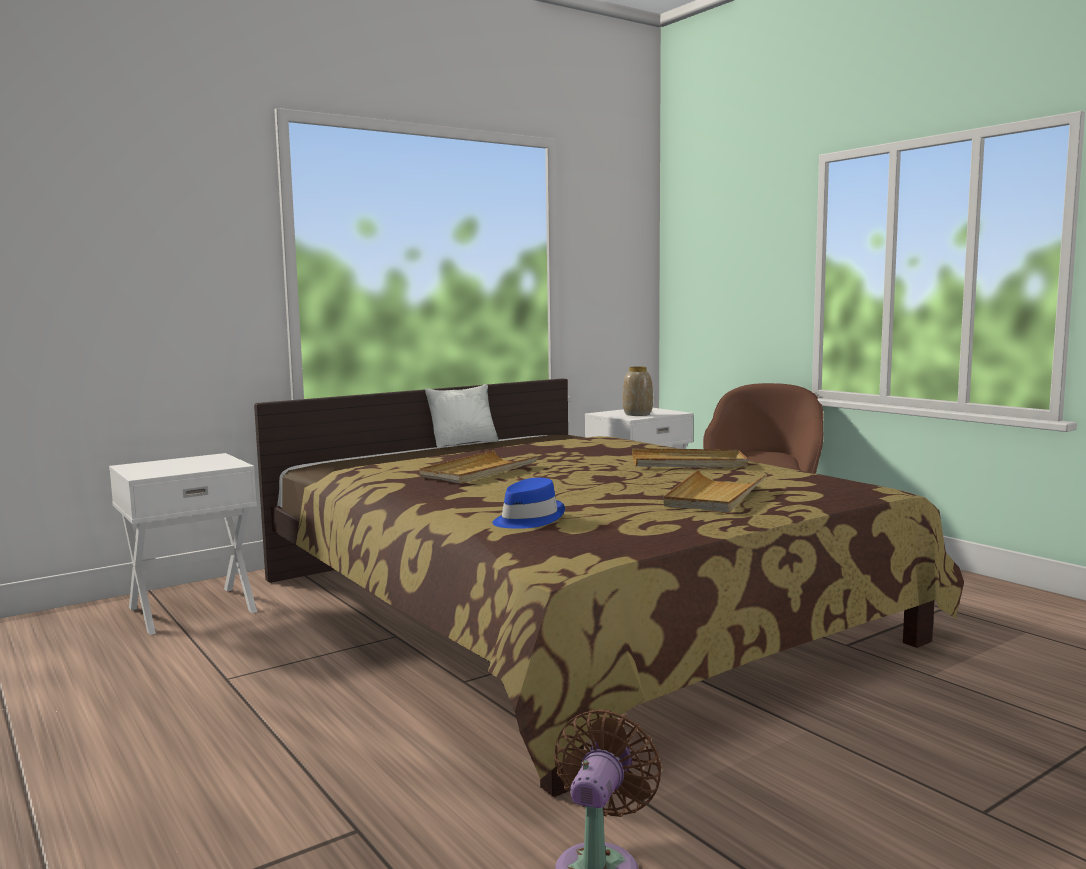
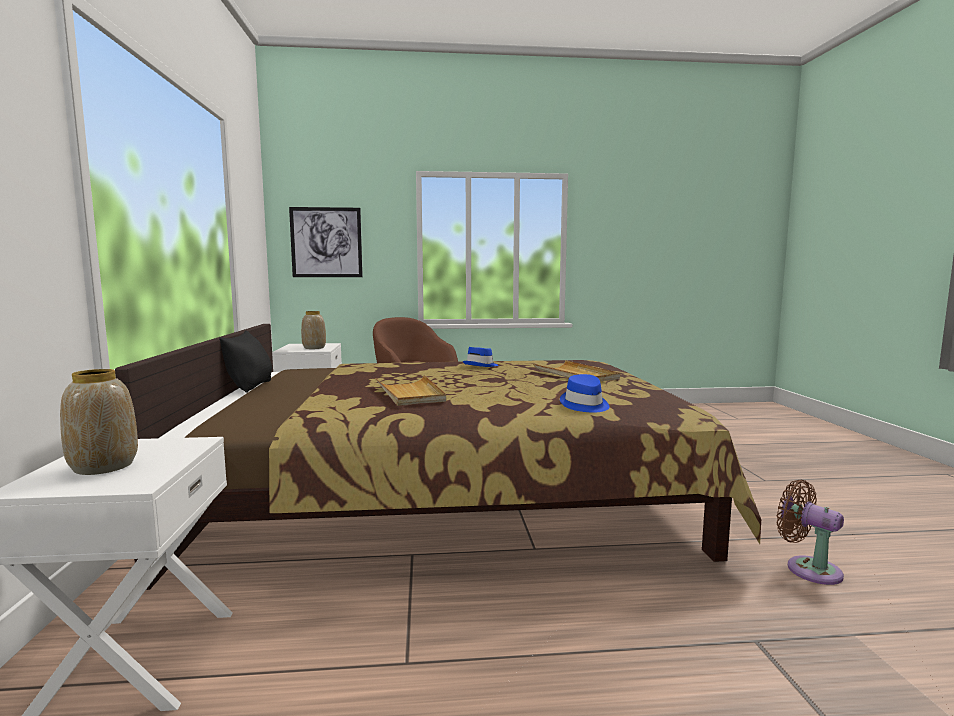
camera: 60 degrees left, 0 degrees up
white pillow [425,384,499,447] -> black pillow [219,330,272,393]
beige tray [632,448,748,468] -> blue hat [463,347,498,367]
none -> vase [60,369,138,475]
none -> picture [289,207,363,277]

